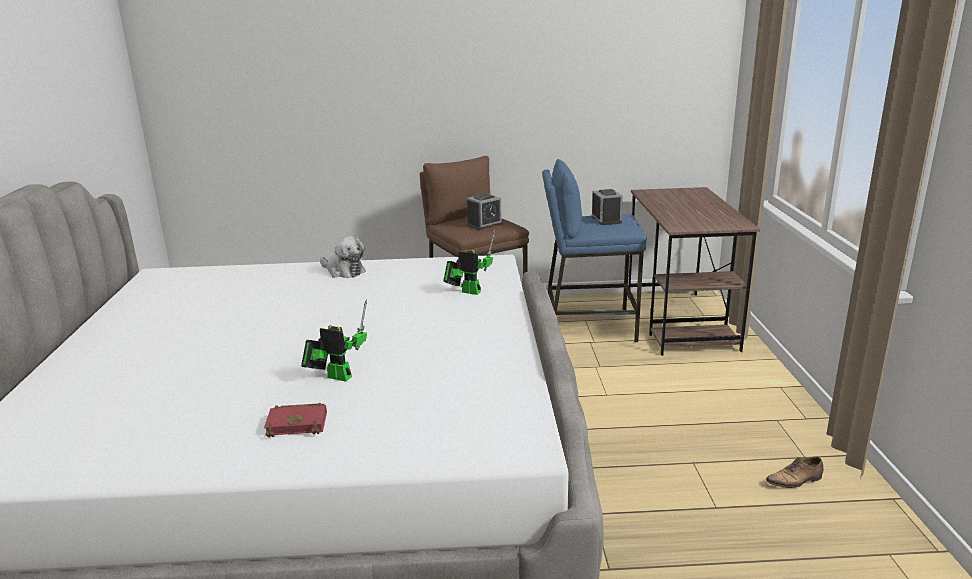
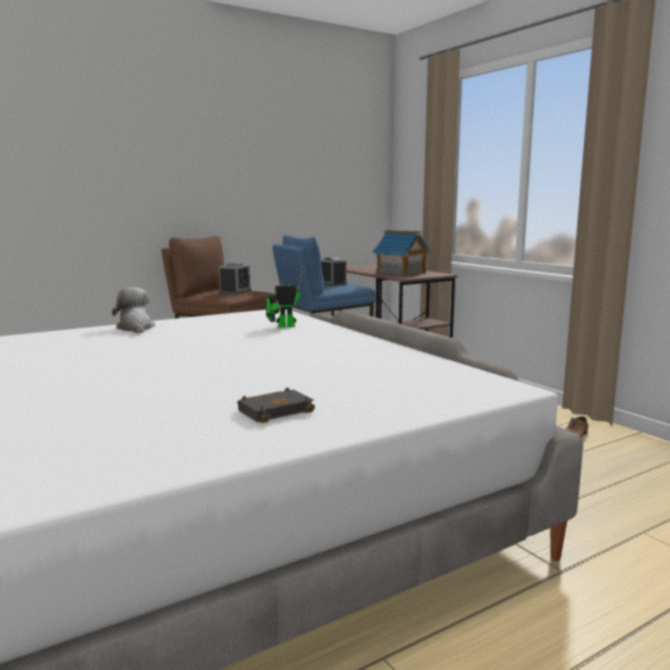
camera: 30 degrees left, 10 degrees down
red book [264,402,327,437] -> black book [237,387,315,423]
toy robot [301,299,367,382] -> none
plush toy [320,236,366,278] -> plush toy turned 120 degrees counterclockwise [112,287,155,333]
none -> toy house [373,230,431,277]

